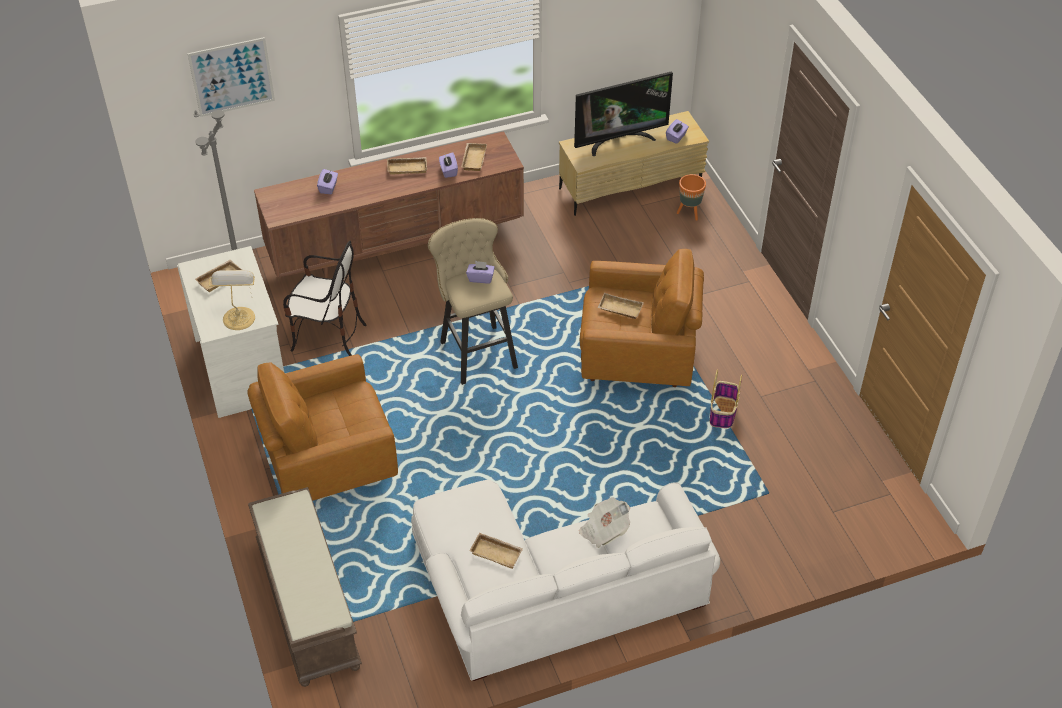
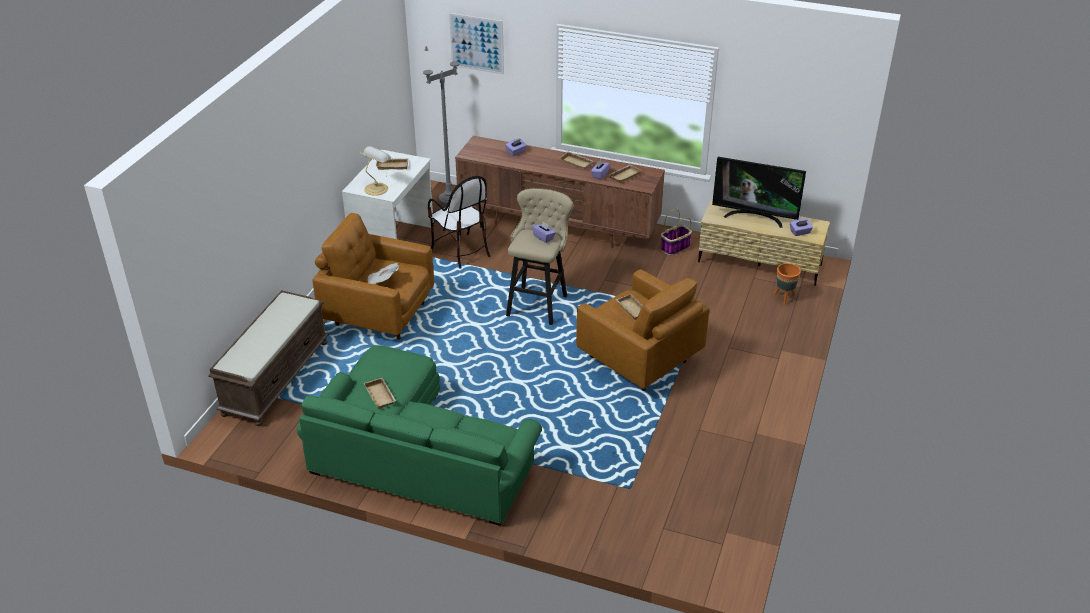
camera: 40 degrees right, 10 degrees down
white sofa [411,480,720,681] -> green sofa [297,345,542,526]
newspaper [579,497,630,548] -> newspaper moved to [367,263,399,284]
basket [710,369,742,428] -> basket moved to [660,209,692,255]

